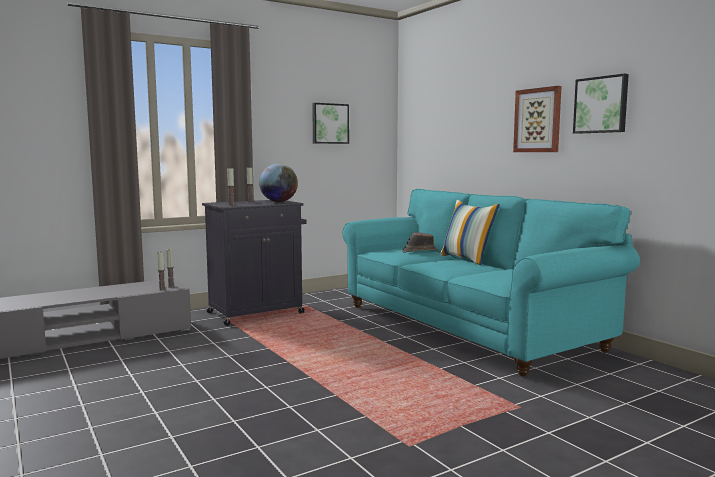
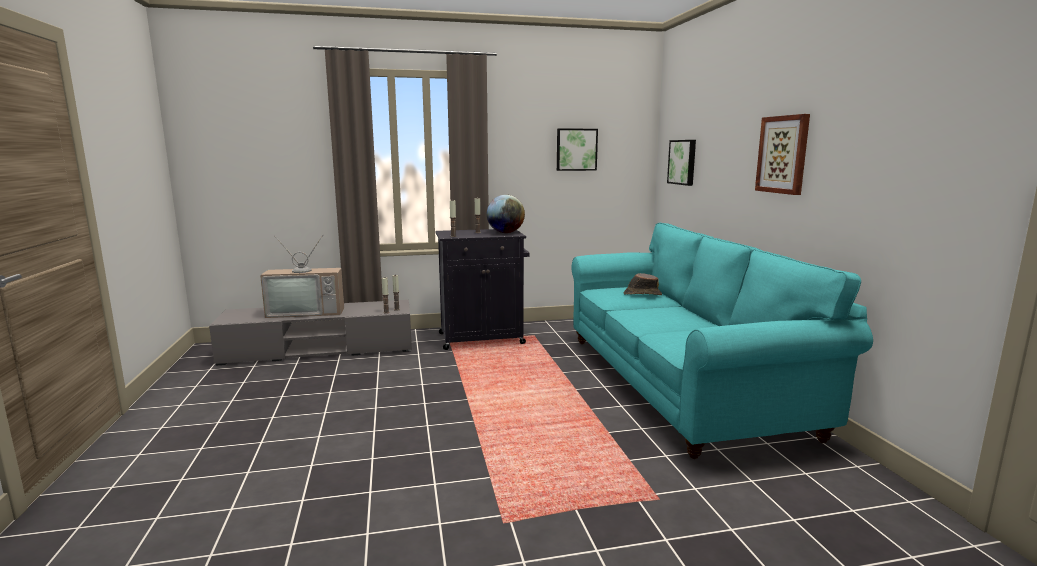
camera: 20 degrees right, 5 degrees up
pillow [440,200,500,265] -> none
picture [573,74,629,134] -> picture moved to [667,140,696,186]
none -> television [260,234,344,318]

